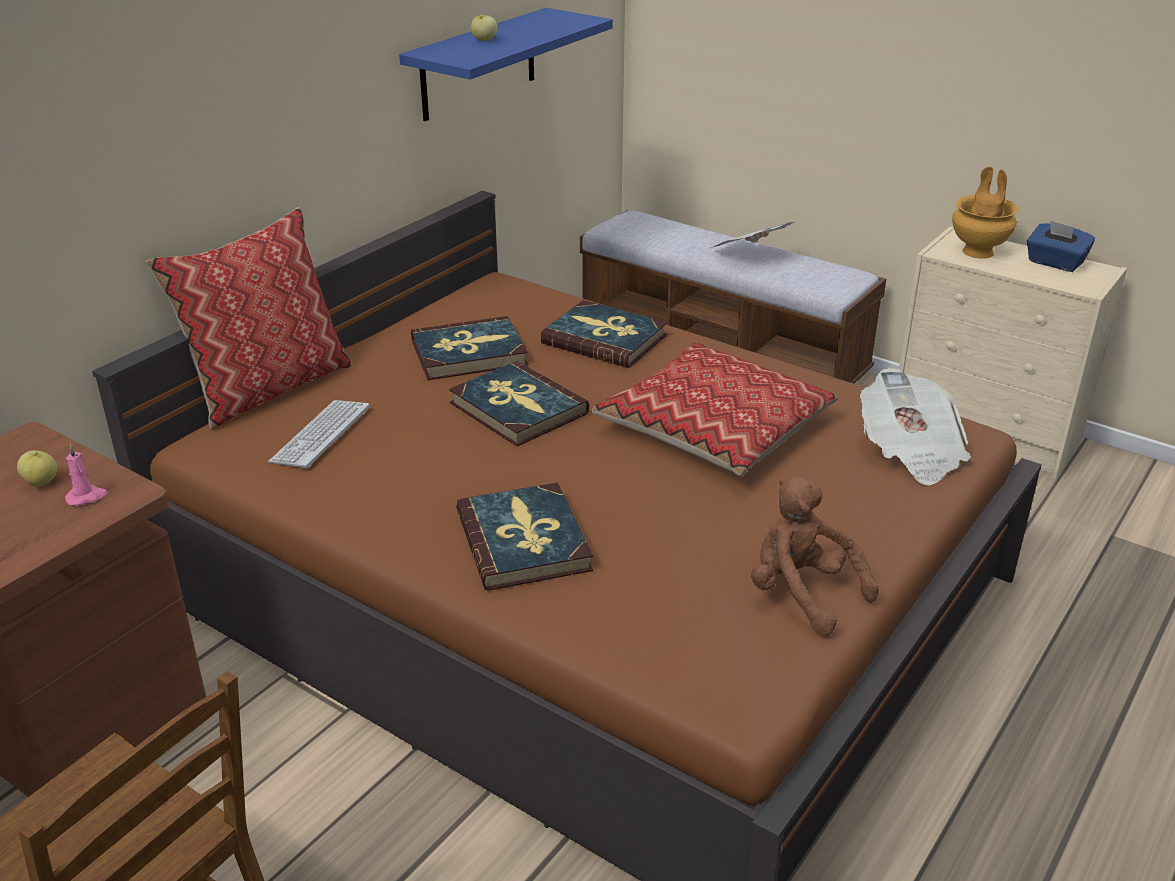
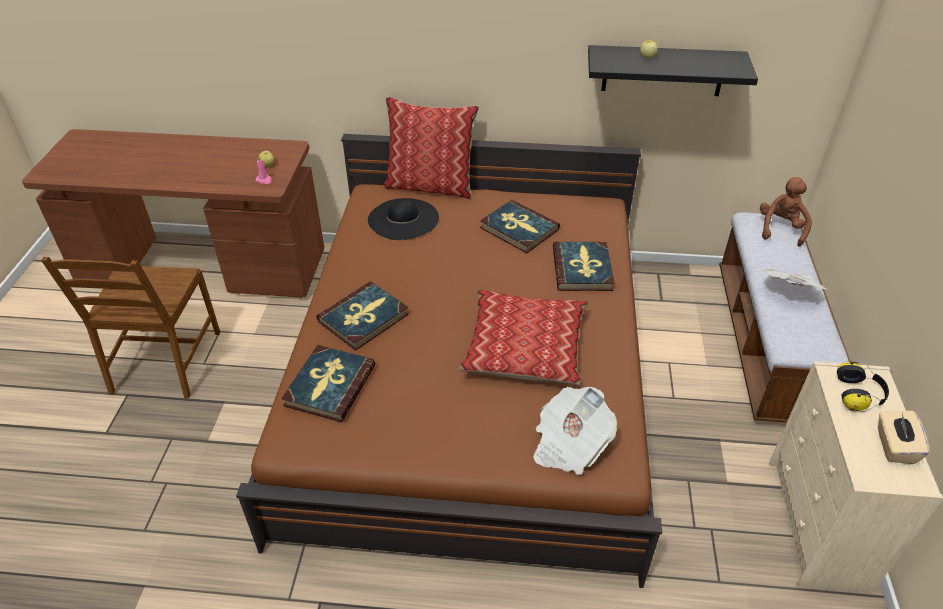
camera: 60 degrees right, 10 degrees up
keyboard [268,400,370,469] -> black hat [368,198,439,240]
blue shelf [399,8,613,121] -> black shelf [588,45,758,96]
book [449,361,589,446] -> book moved to [281,345,375,422]
brown plush toy [751,477,879,636] -> brown plush toy moved to [760,177,812,247]
brown vase [952,166,1019,259] -> headphones [837,361,889,412]
blue tissue box [1027,220,1095,272] -> beige tissue box [878,411,929,464]

